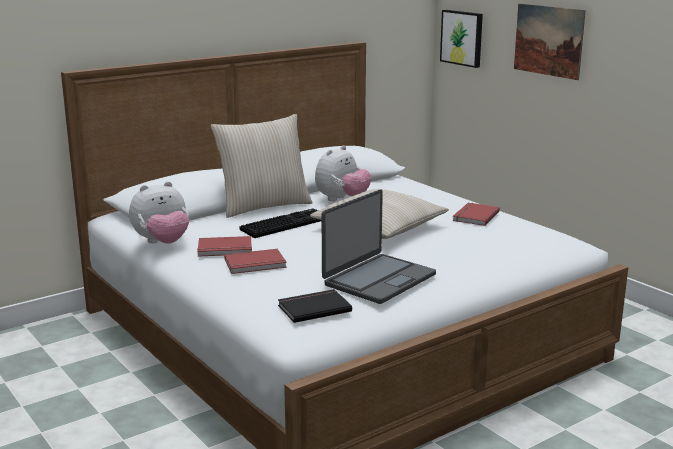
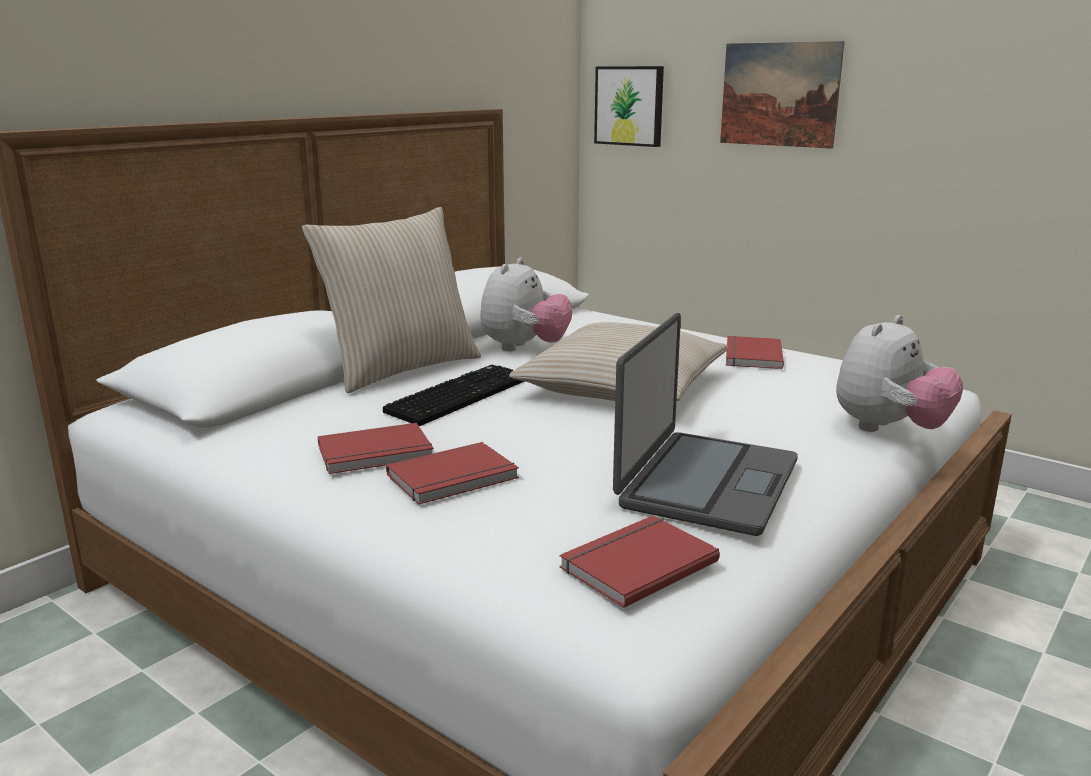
camera: 15 degrees left, 0 degrees up
plush toy [129,181,189,244] -> plush toy moved to [836,315,963,432]
black book [278,289,352,323] -> red book [560,516,720,608]

